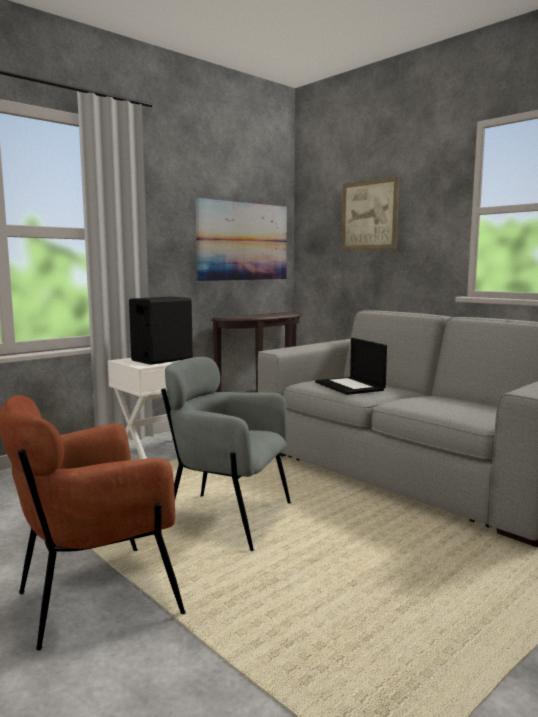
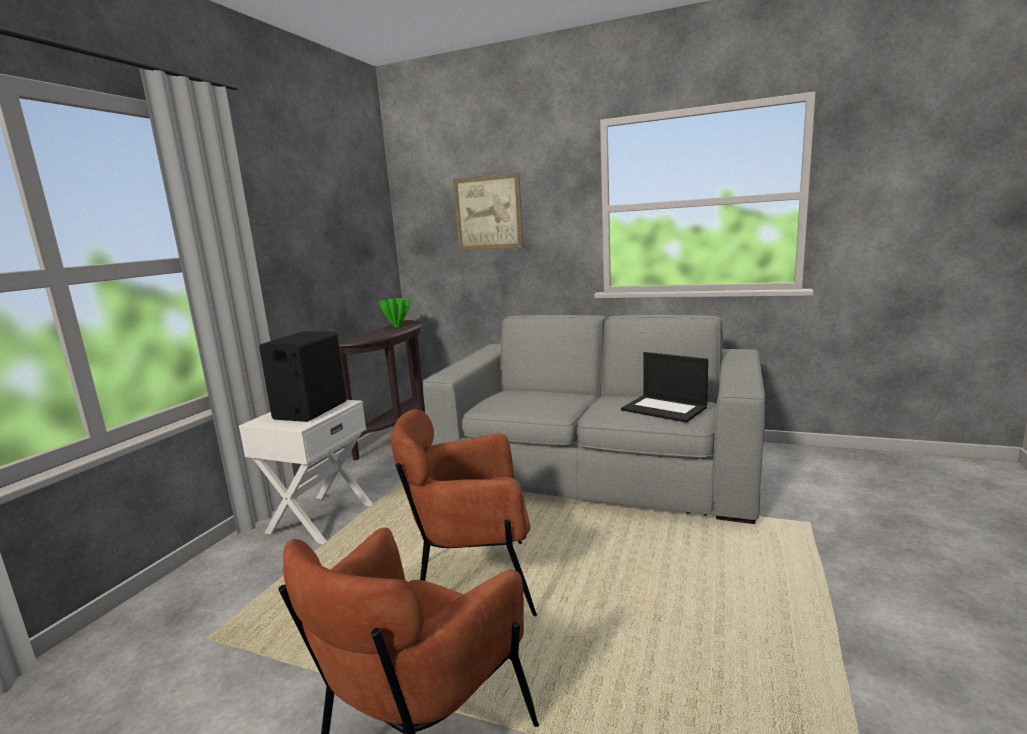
camera: 25 degrees left, 5 degrees up
grey armchair [161,357,291,551] -> brown armchair [391,409,537,616]
picture [195,198,287,281] -> none
laptop [315,338,387,395] -> laptop moved to [621,352,708,423]
none -> green vase [379,298,410,327]

